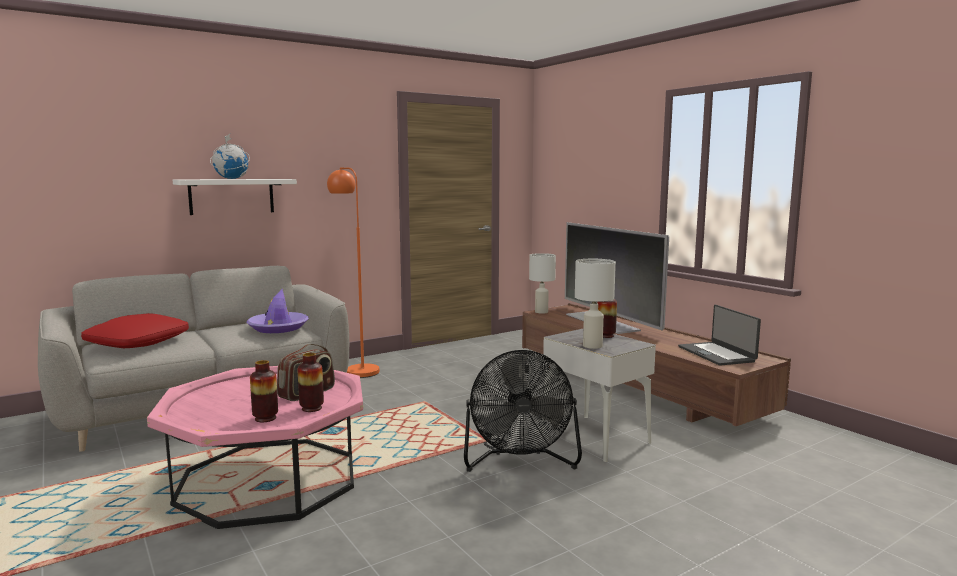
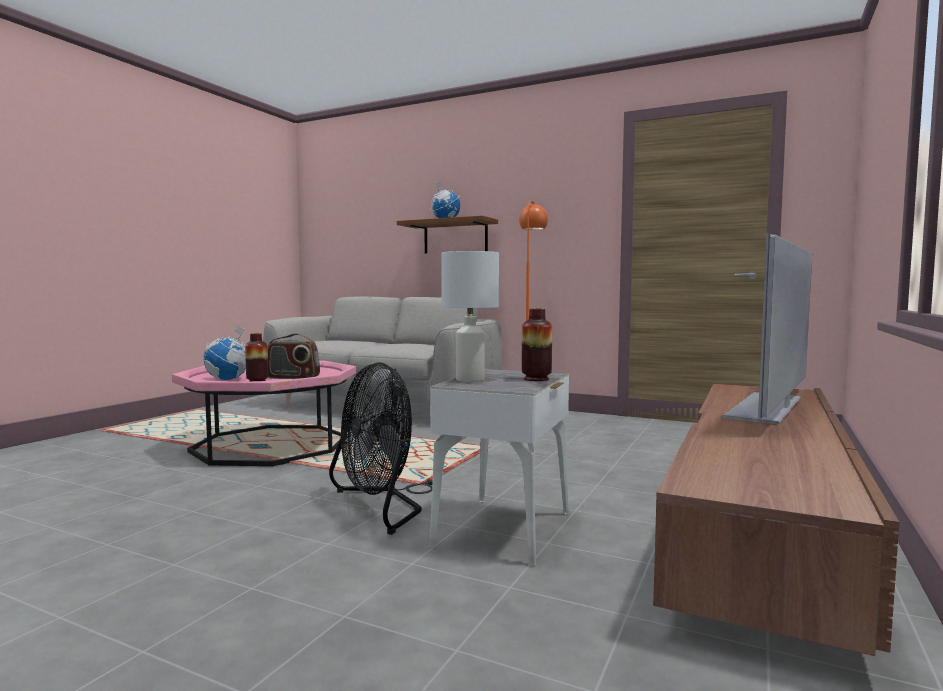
camera: 60 degrees right, 5 degrees down
red pillow [81,313,189,348] -> none
white shelf [173,179,297,215] -> brown shelf [397,216,498,253]
purple hat [247,289,309,333] -> none
vase [250,360,278,422] -> globe [203,325,246,381]
white table lamp [529,253,556,314] -> none
laptop [678,305,761,366] -> none

